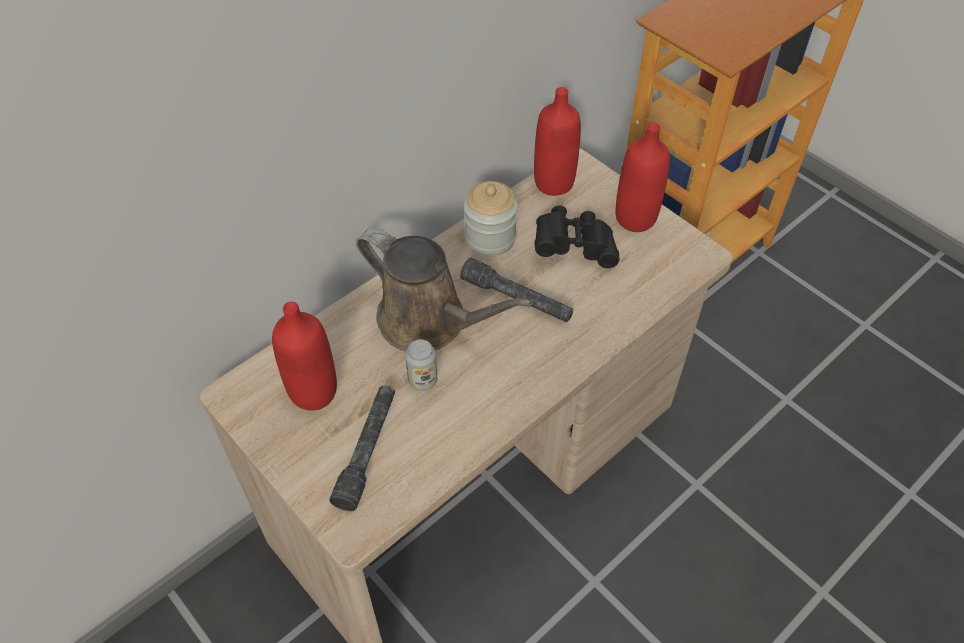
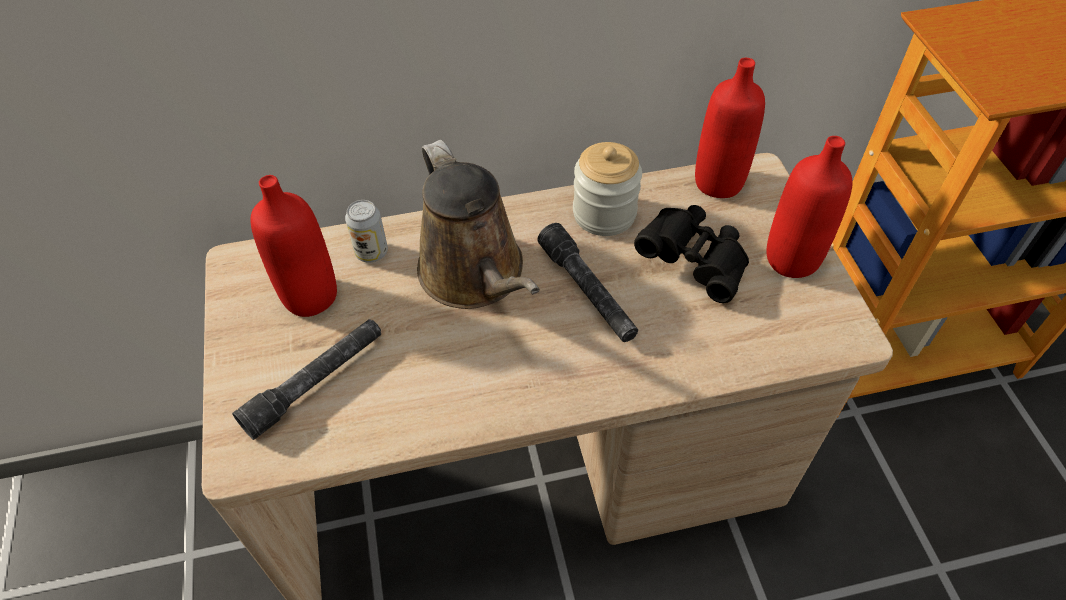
camera: 30 degrees right, 0 degrees up
can [405,339,437,391] -> can moved to [345,200,388,263]

